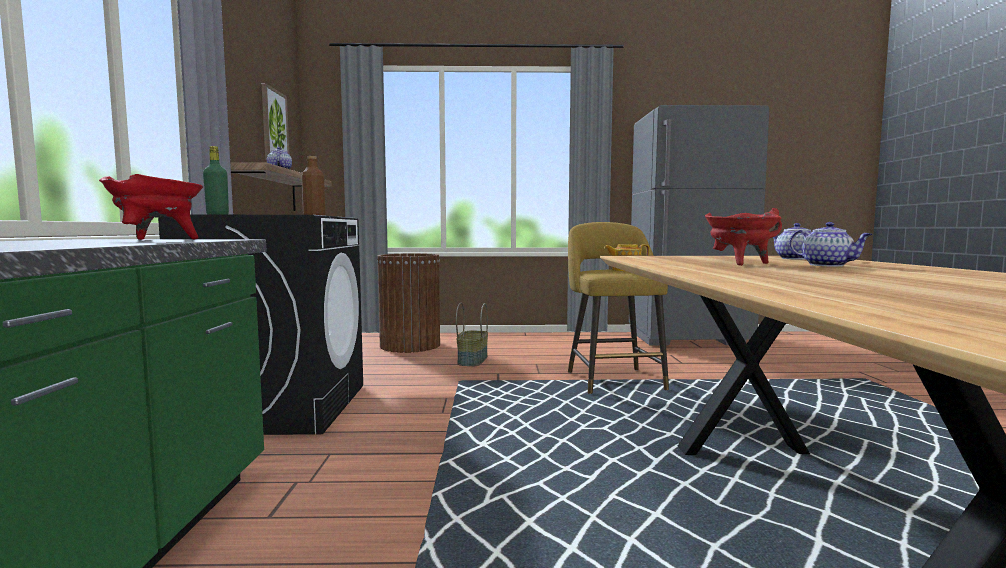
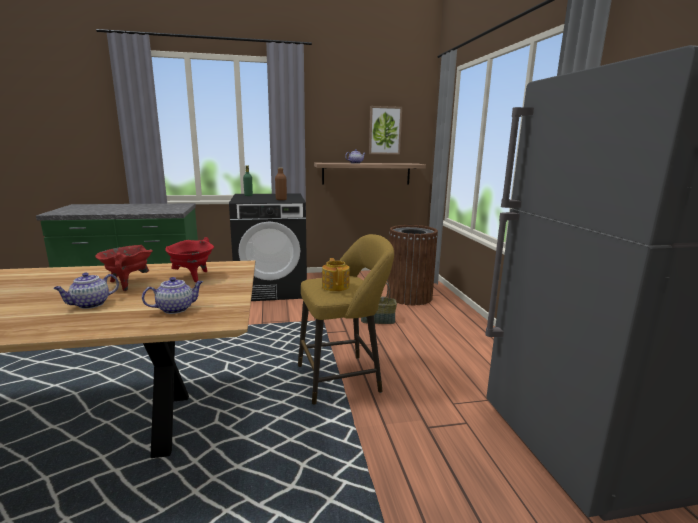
camera: 80 degrees right, 10 degrees up
red cooking pot [99,174,204,240] -> red cooking pot moved to [165,237,214,282]

